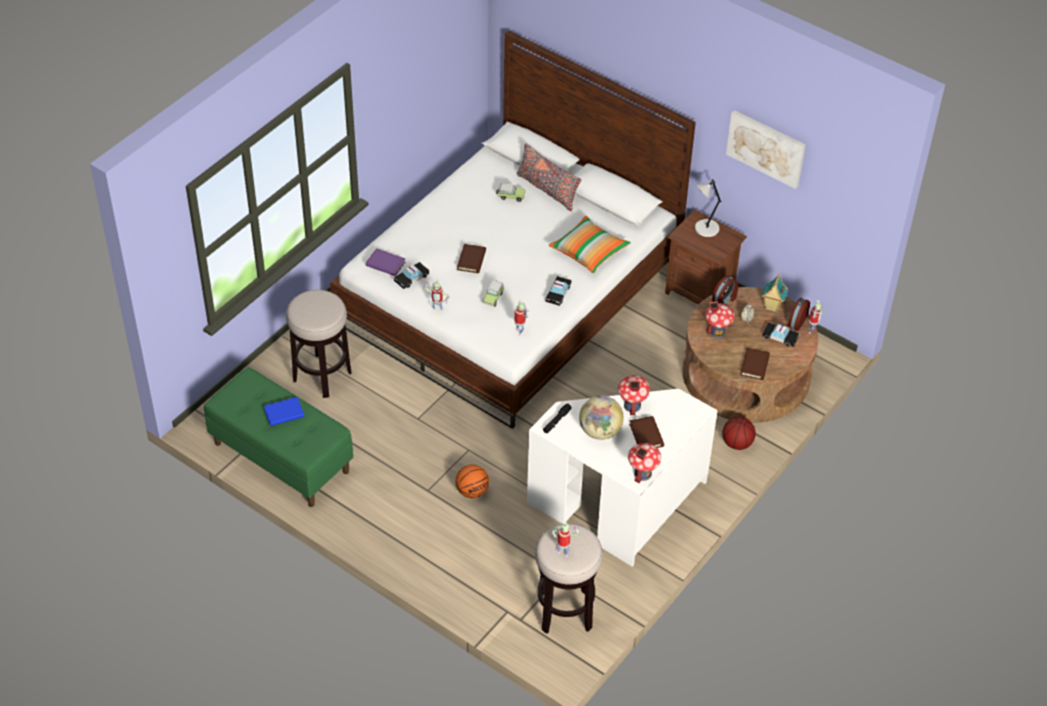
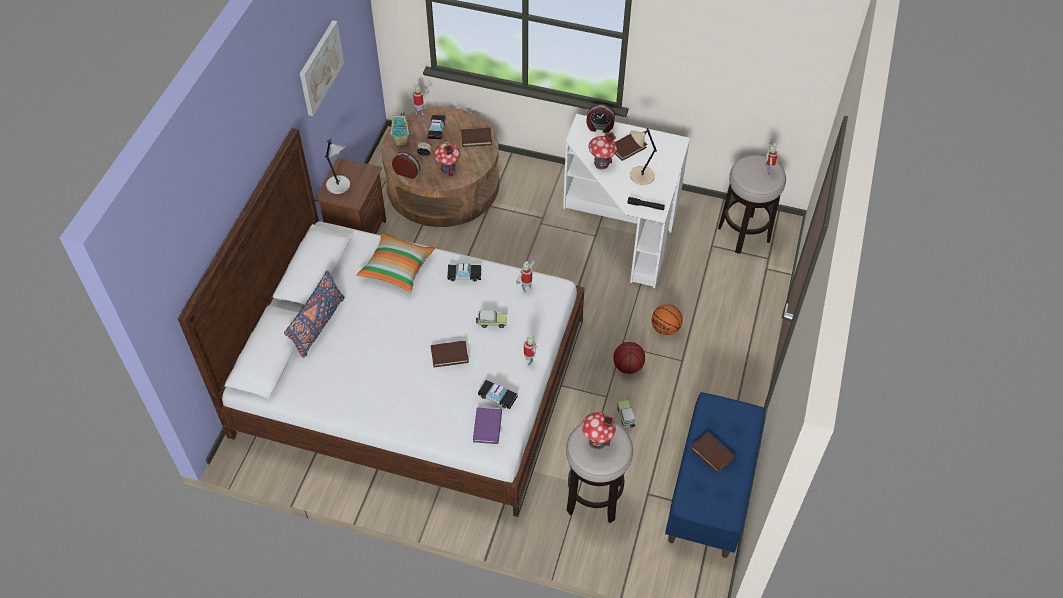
camera: 110 degrees left, 5 degrees up
green bench [204,367,353,507] -> blue bench [665,392,765,558]
blue book [264,397,304,426] -> brown book [690,432,735,473]
toy car [496,183,525,202] -> toy car moved to [617,400,636,428]
grey pillow [517,143,581,211] -> blue pillow [284,270,345,358]
globe [579,395,624,440] -> beige table lamp [630,128,657,185]
toy house [628,443,661,483] -> toy house moved to [582,412,616,449]
basketball [722,417,756,450] -> basketball moved to [613,342,645,374]
alarm clock [787,298,810,330] -> alarm clock moved to [586,104,615,133]

